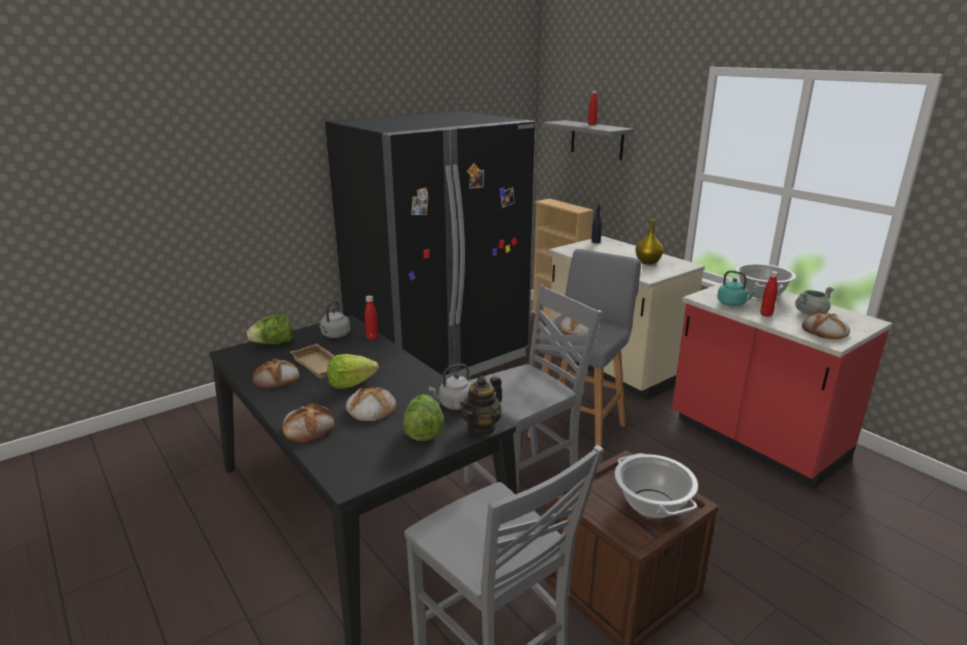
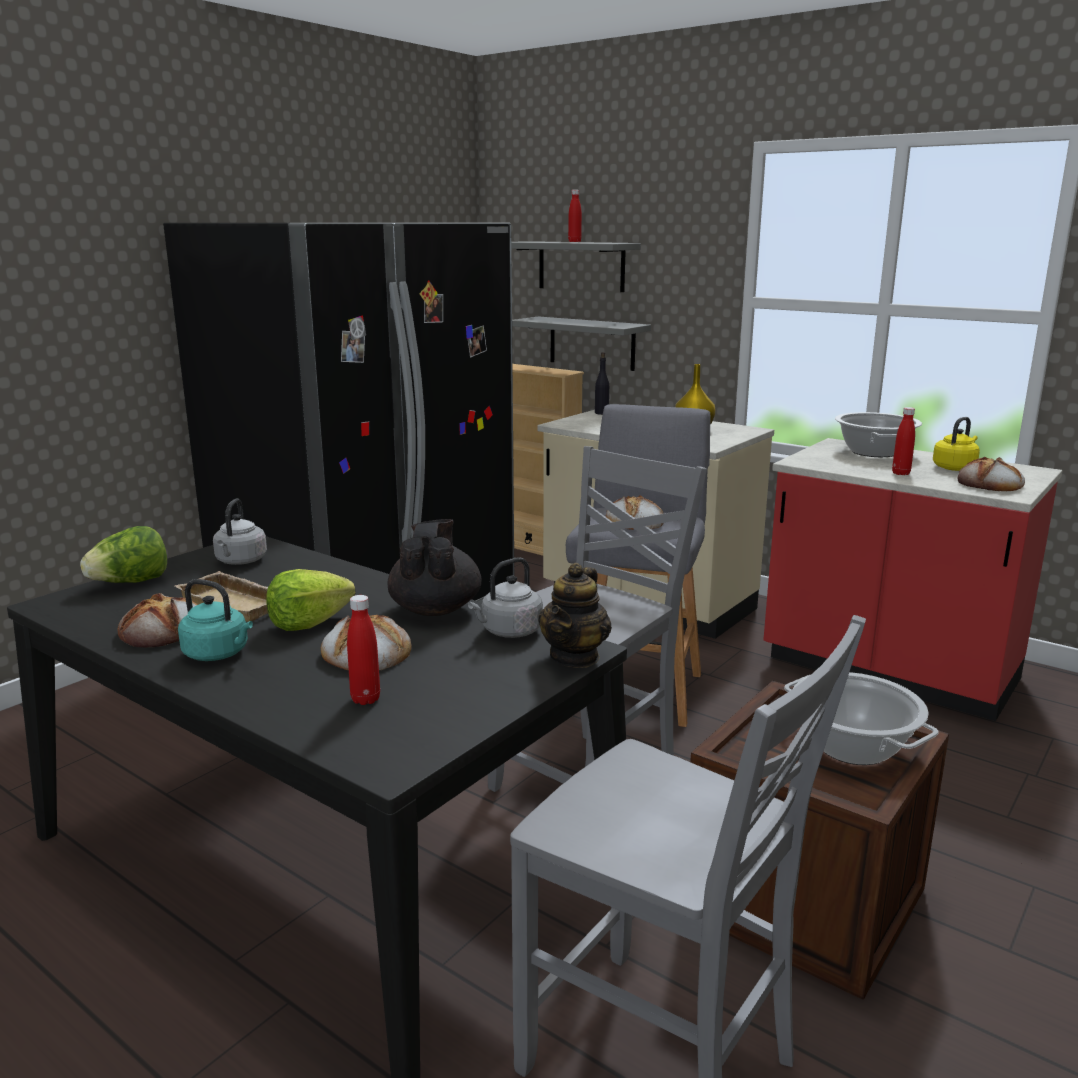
camera: 15 degrees left, 5 degrees down
bread [283,403,334,442] -> none
red bottle [365,296,378,340] -> red bottle moved to [347,595,380,705]
lettuce [403,395,444,441] -> none
turquoise kettle [717,270,757,306] -> turquoise kettle moved to [178,579,253,661]
grey cooking pot [795,287,834,315] -> yellow kettle [933,417,980,471]
none -> black teapot [388,519,481,616]
none -> grey shelf [512,317,651,371]

